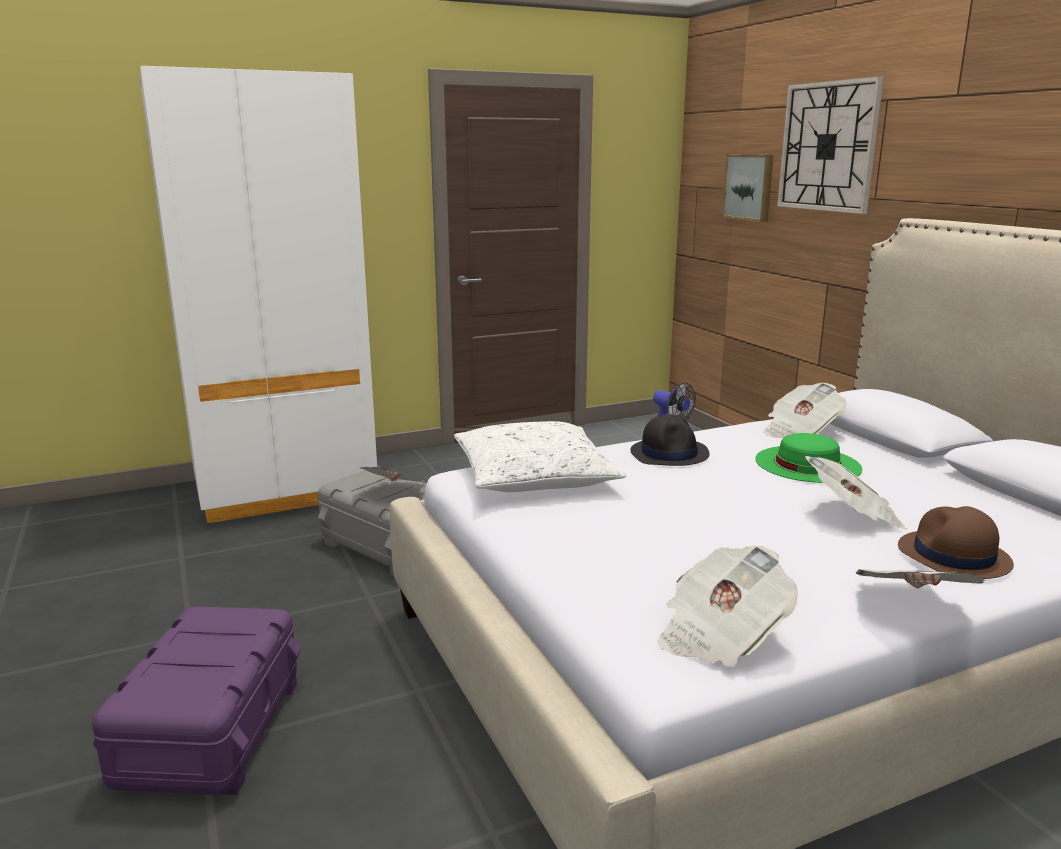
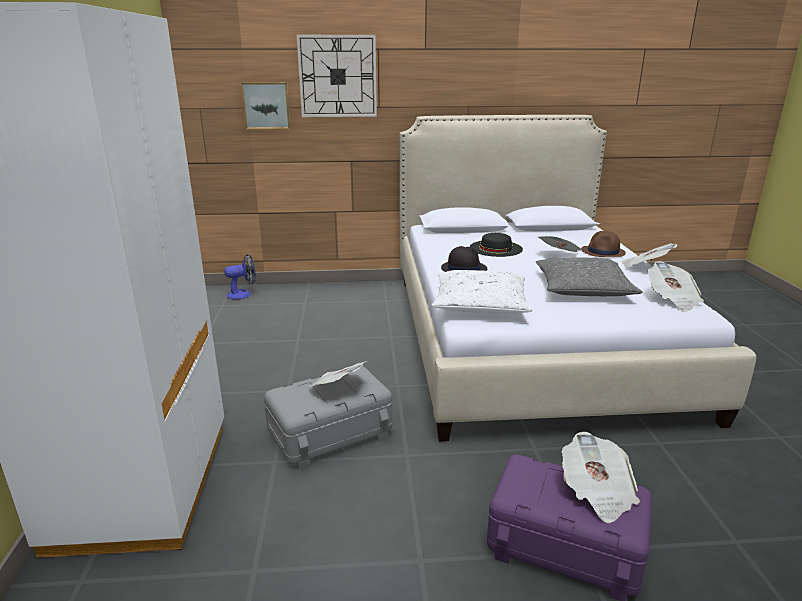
camera: 70 degrees left, 5 degrees up
green hat [755,433,862,483] -> black hat [470,233,523,257]
newspaper [764,383,846,438] -> newspaper moved to [562,432,640,523]
none -> grey pillow [536,257,642,296]

